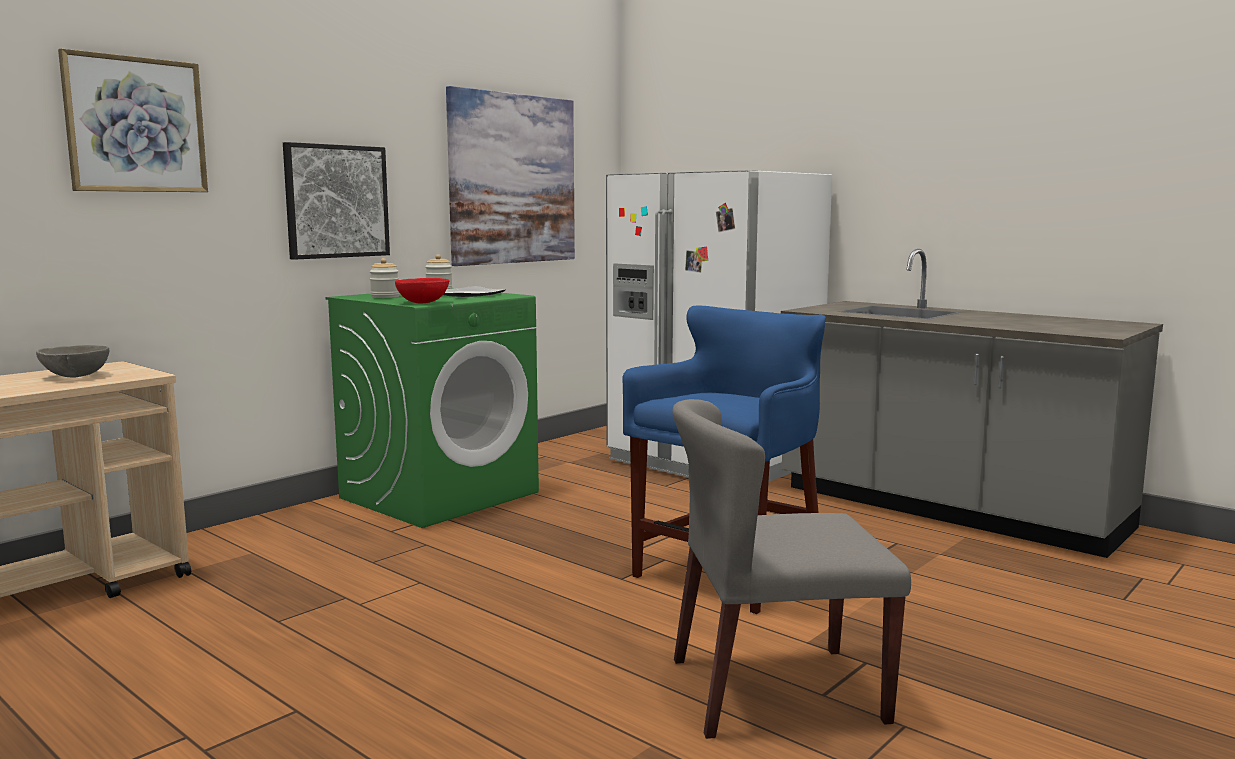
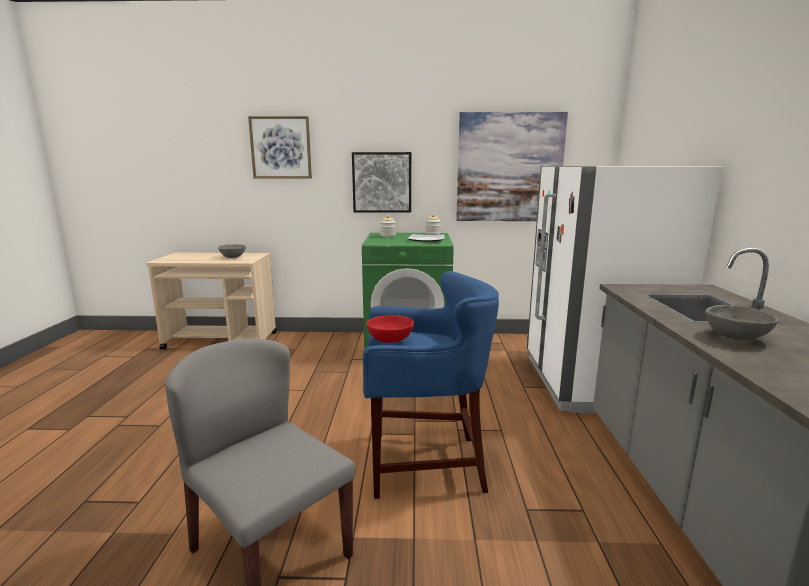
camera: 50 degrees right, 5 degrees up
red bowl [395,278,449,304] -> red bowl moved to [366,315,414,343]
none -> grey bowl [706,305,778,340]

